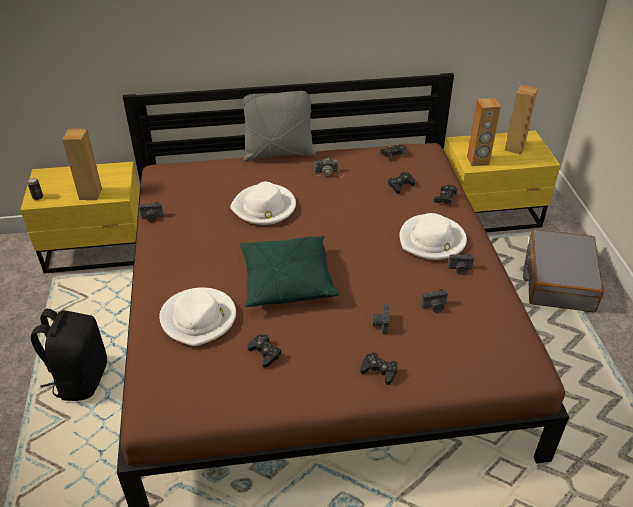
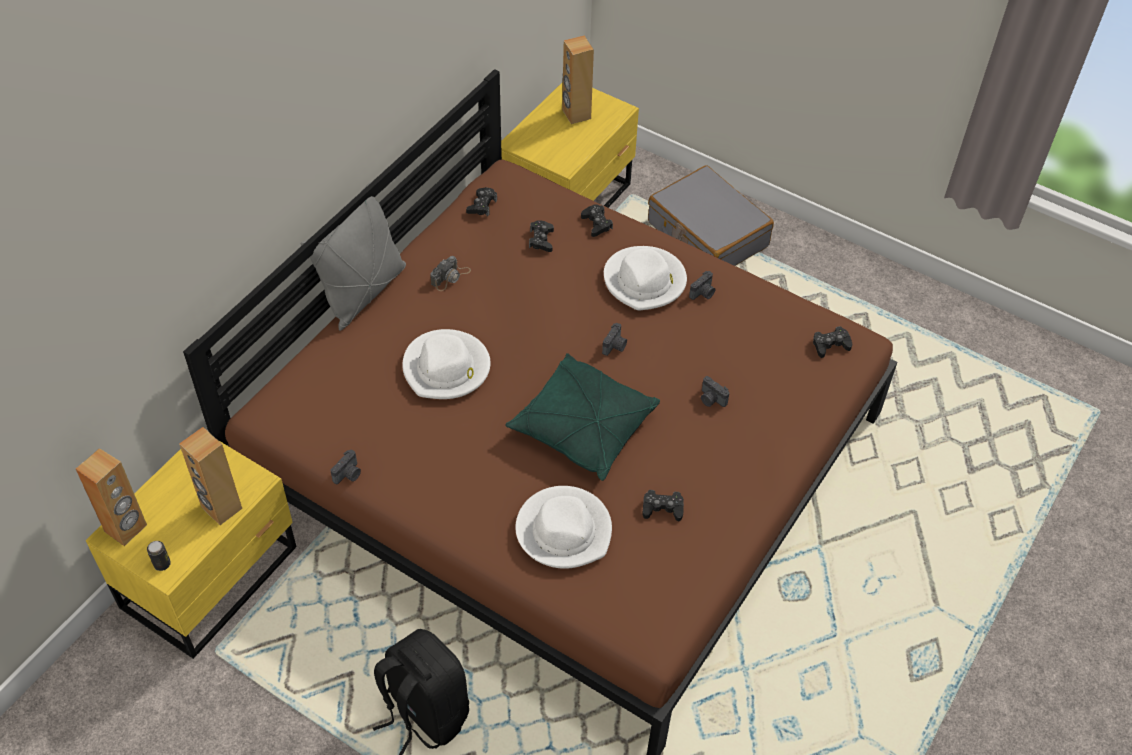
camera: 50 degrees left, 10 degrees up
black game controller [360,352,398,385] -> black game controller moved to [813,326,852,358]
camera [421,289,448,313] -> camera moved to [602,323,627,356]
brown speaker [467,98,501,166] -> brown speaker moved to [76,448,147,546]

